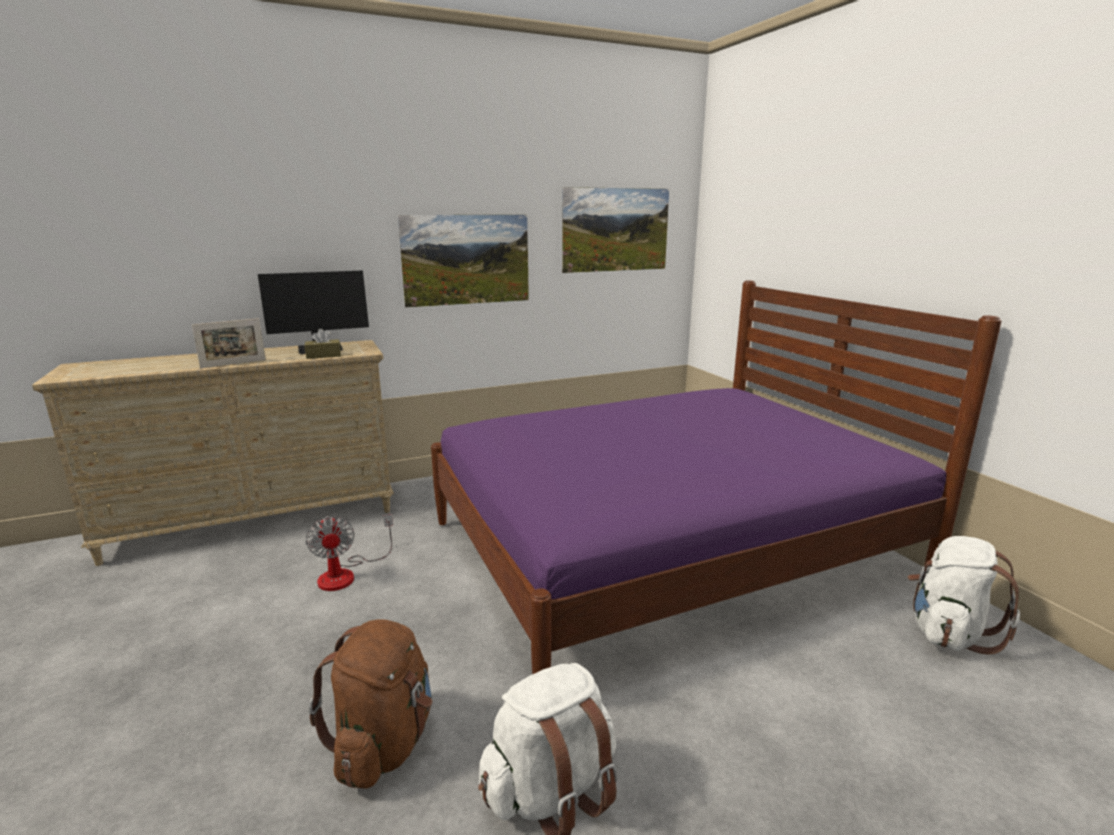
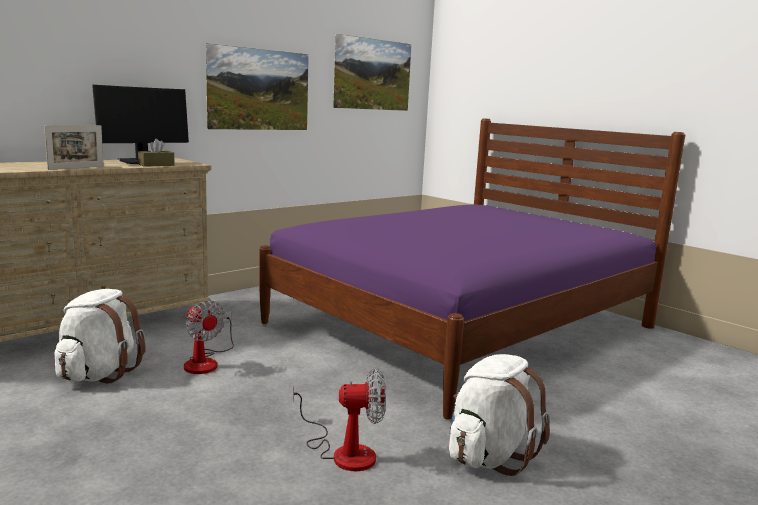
camera: 20 degrees left, 5 degrees down
brown backpack [309,619,432,789] -> fan [293,368,386,471]
white backpack [908,536,1020,655] -> white backpack moved to [54,289,146,384]

